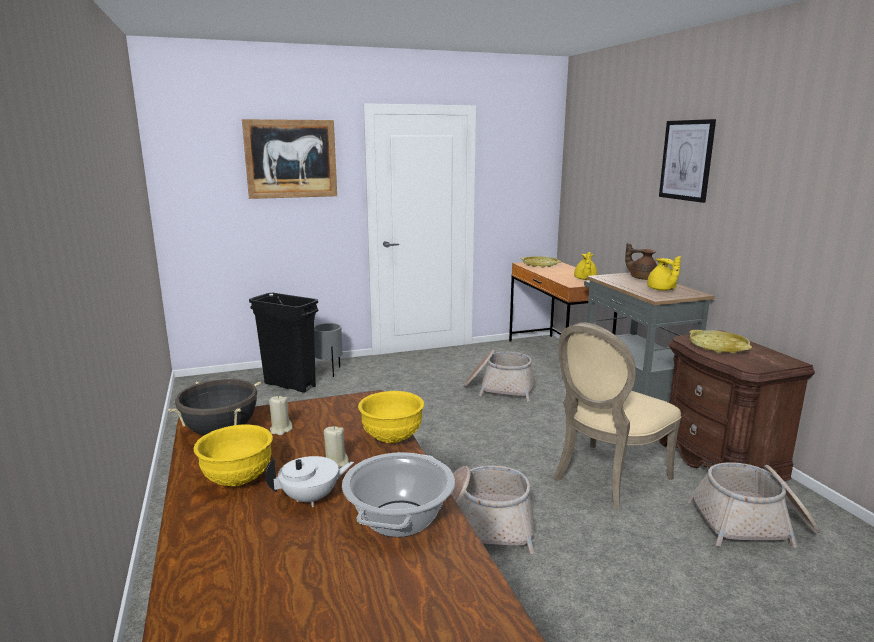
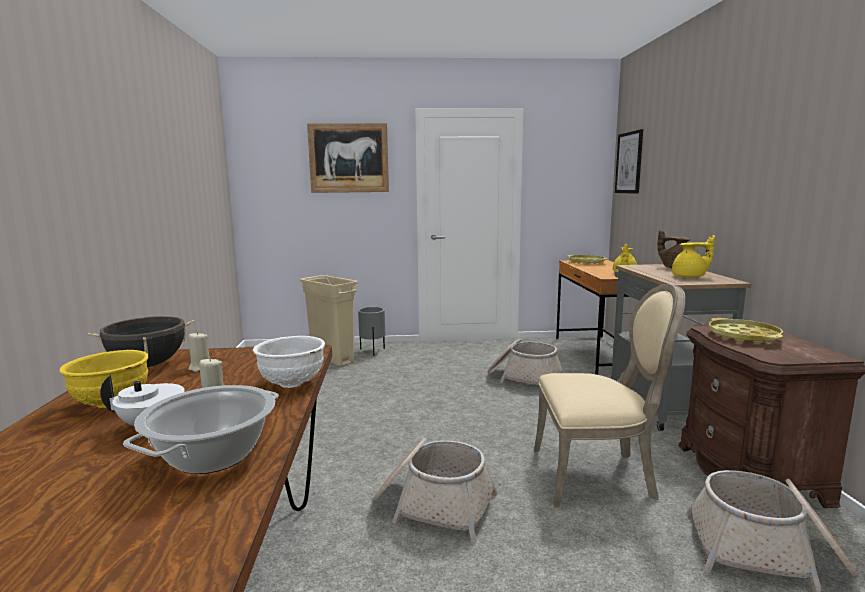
camera: 15 degrees right, 5 degrees down
black trash can [249,293,319,393] -> beige trash can [300,275,358,366]
yellow bowl [358,391,425,444] -> white bowl [253,336,325,388]
beige chair [553,323,681,510] -> beige chair turned 150 degrees counterclockwise [534,284,686,507]
yellow teapot [647,256,681,291] -> yellow teapot turned 90 degrees counterclockwise [672,235,715,278]
picture [659,119,716,203] -> picture moved to [615,129,643,194]

